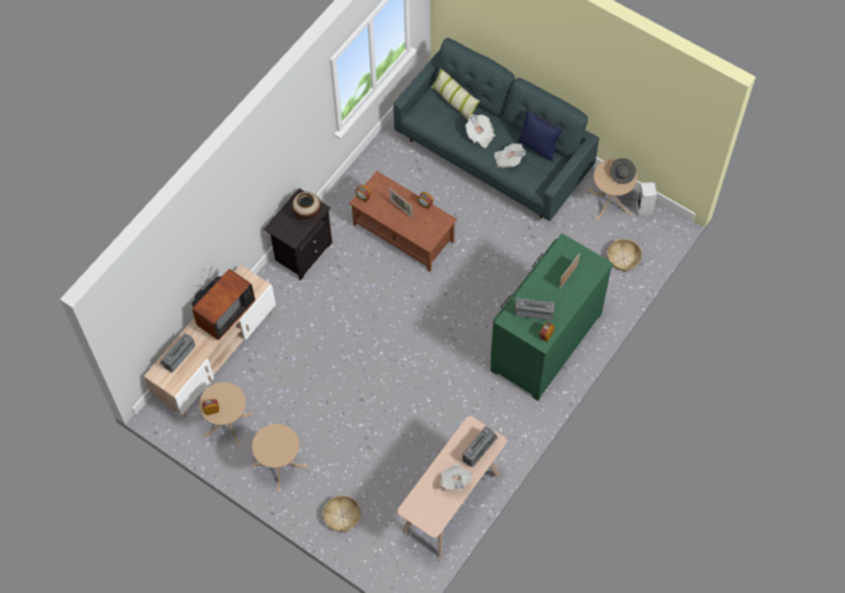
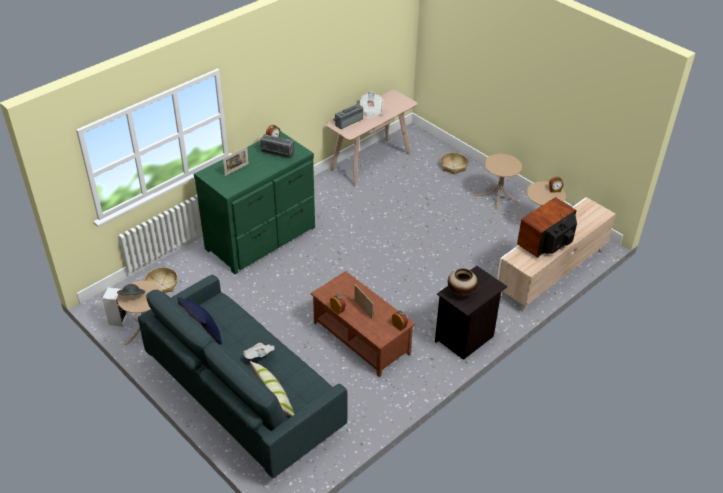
camera: 170 degrees left, 20 degrees down
radio [160,333,195,372] -> none
newspaper [494,143,525,168] -> none

